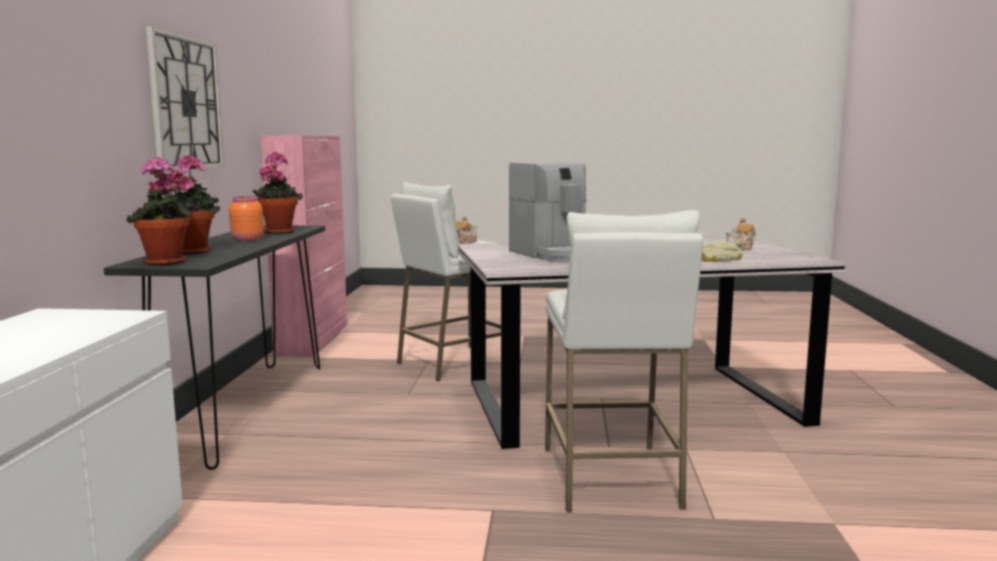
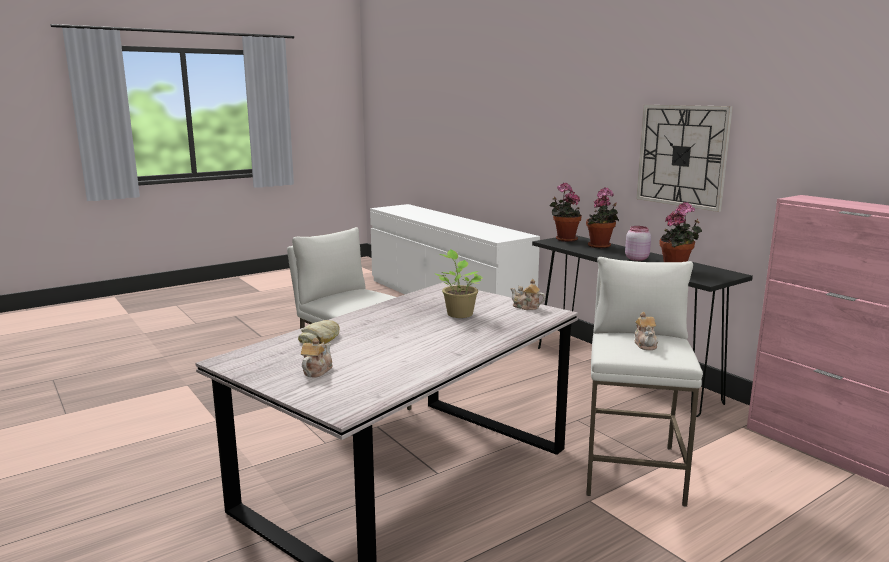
camera: 140 degrees right, 5 degrees up
orange jar [229,196,264,242] -> pink jar [625,226,651,261]
coffee machine [508,162,587,263] -> potted plant [435,249,483,318]
none -> teapot [511,279,545,310]

